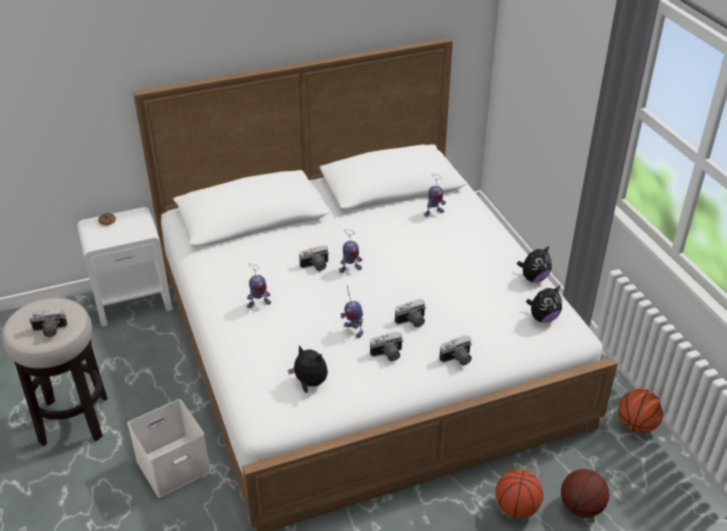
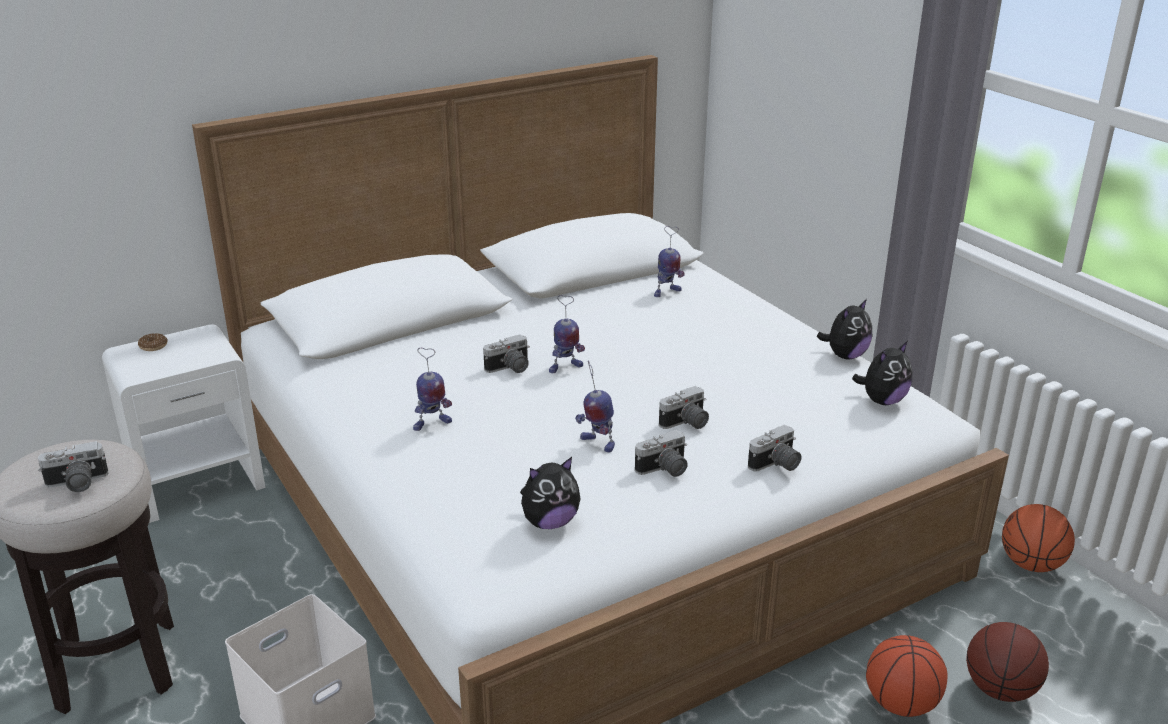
camera: 10 degrees left, 10 degrees down
plush toy [288,345,328,393] -> plush toy turned 135 degrees clockwise [520,457,581,529]

